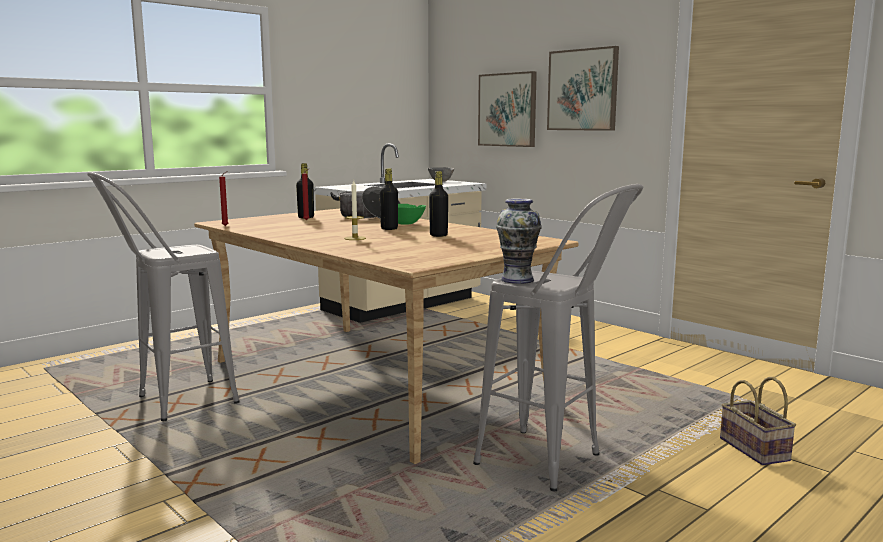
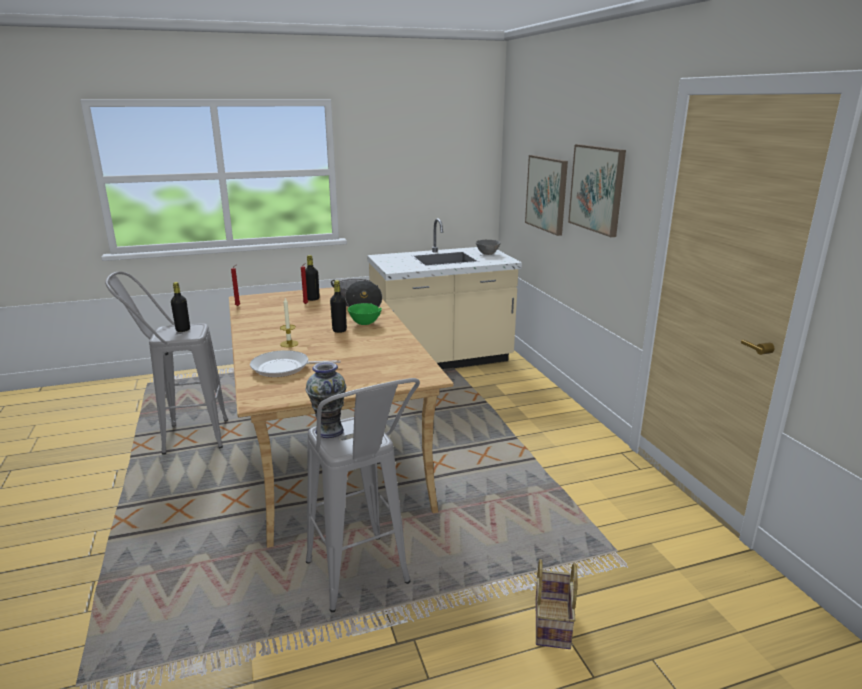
camera: 25 degrees right, 10 degrees up
black bottle [429,171,448,237] -> black bottle moved to [171,282,190,332]
none -> frying pan [250,350,341,377]

